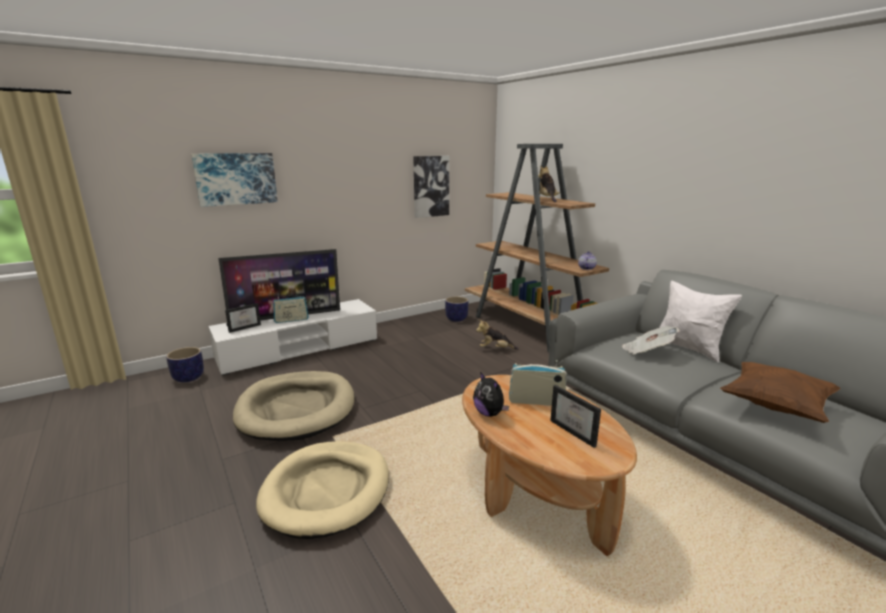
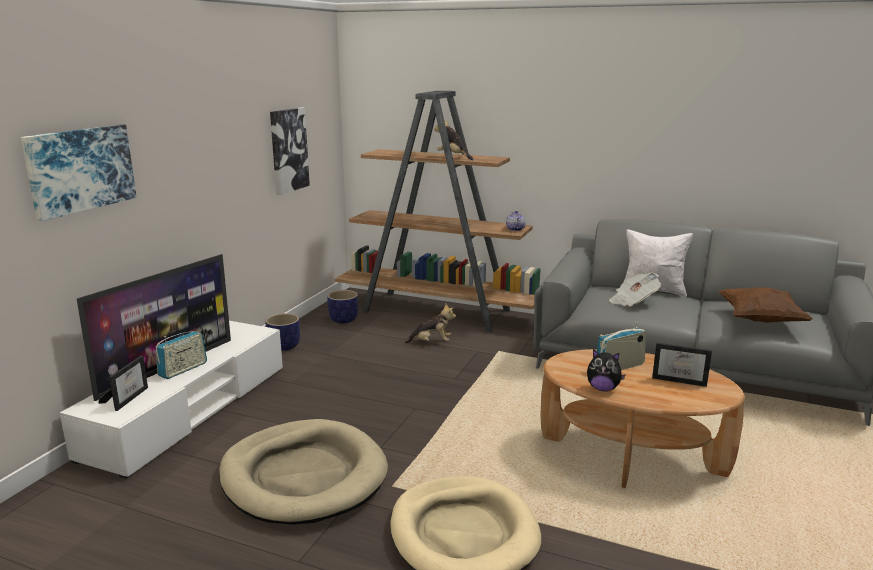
camera: 35 degrees left, 0 degrees up
planter [166,347,204,382] -> planter moved to [265,313,300,351]
plush toy [476,319,518,350] -> plush toy turned 150 degrees counterclockwise [405,304,456,344]

